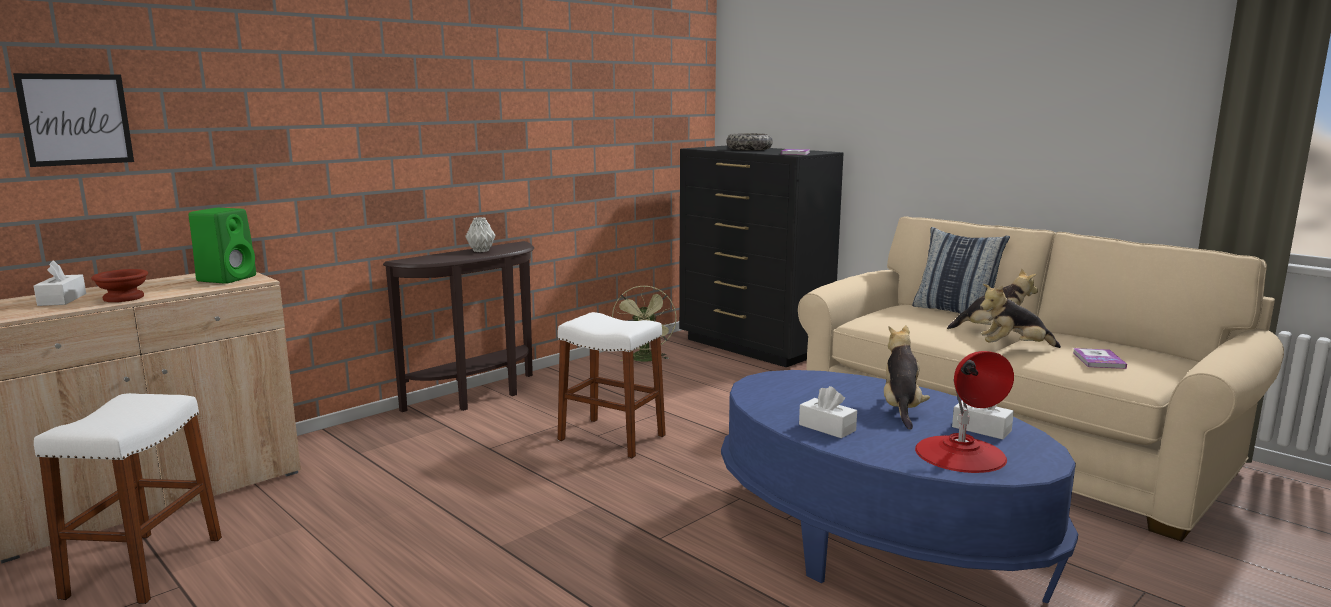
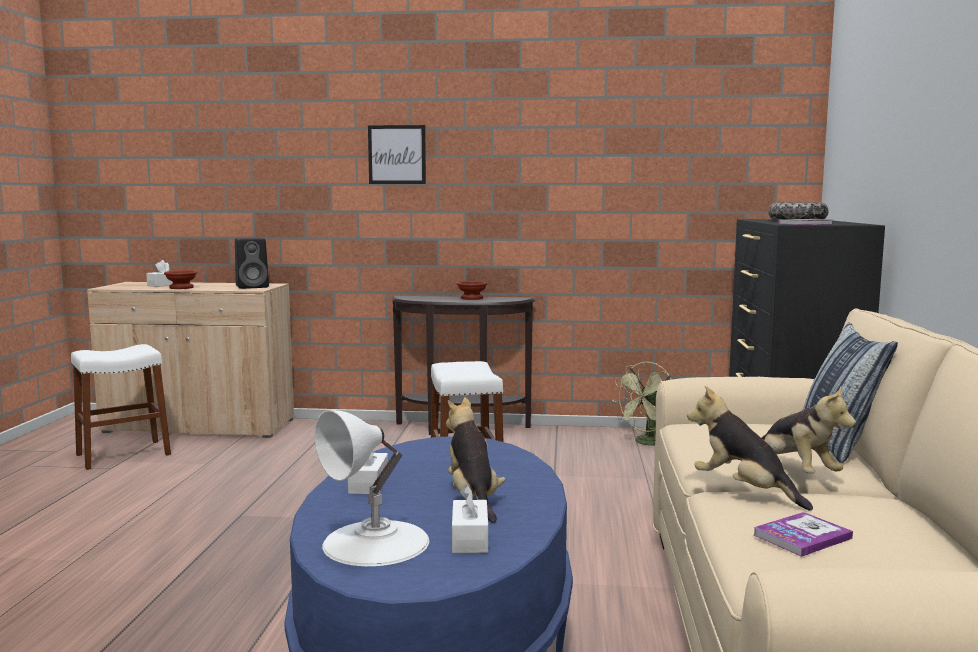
camera: 50 degrees right, 5 degrees down
picture [13,73,134,167] -> picture moved to [368,125,426,184]
green speaker [189,208,256,284] -> black speaker [235,237,269,289]
grey vase [465,217,495,252] -> brown bowl [457,281,487,300]
plush toy [884,325,930,430] -> plush toy turned 75 degrees counterclockwise [446,397,506,523]
red table lamp [915,351,1014,473] -> white table lamp [315,410,429,566]

